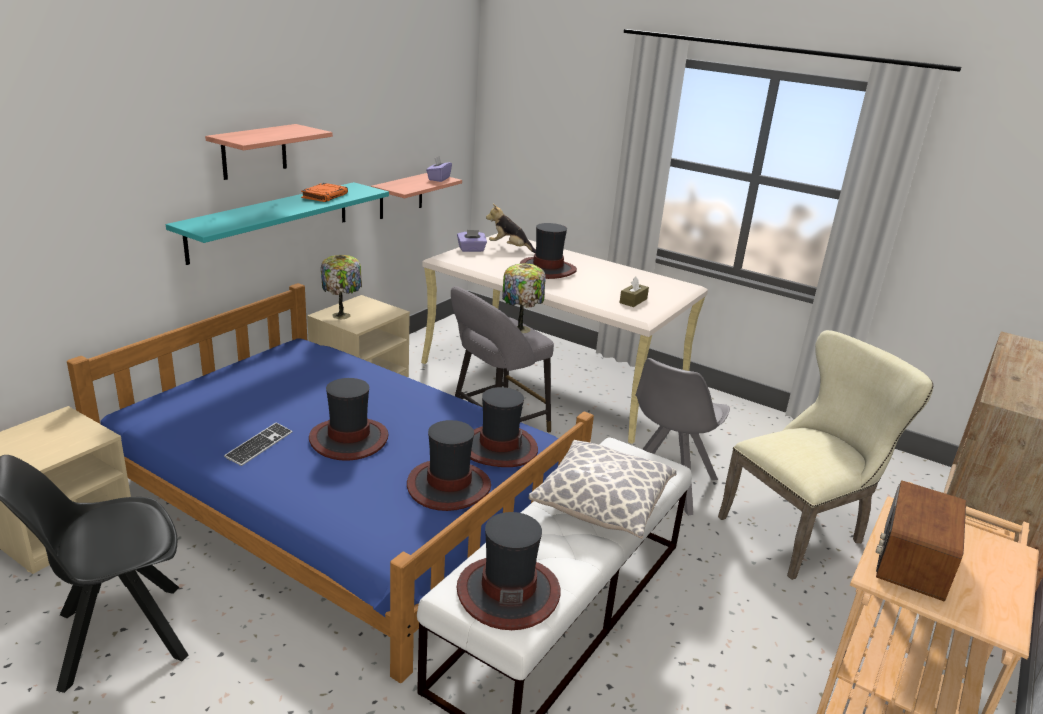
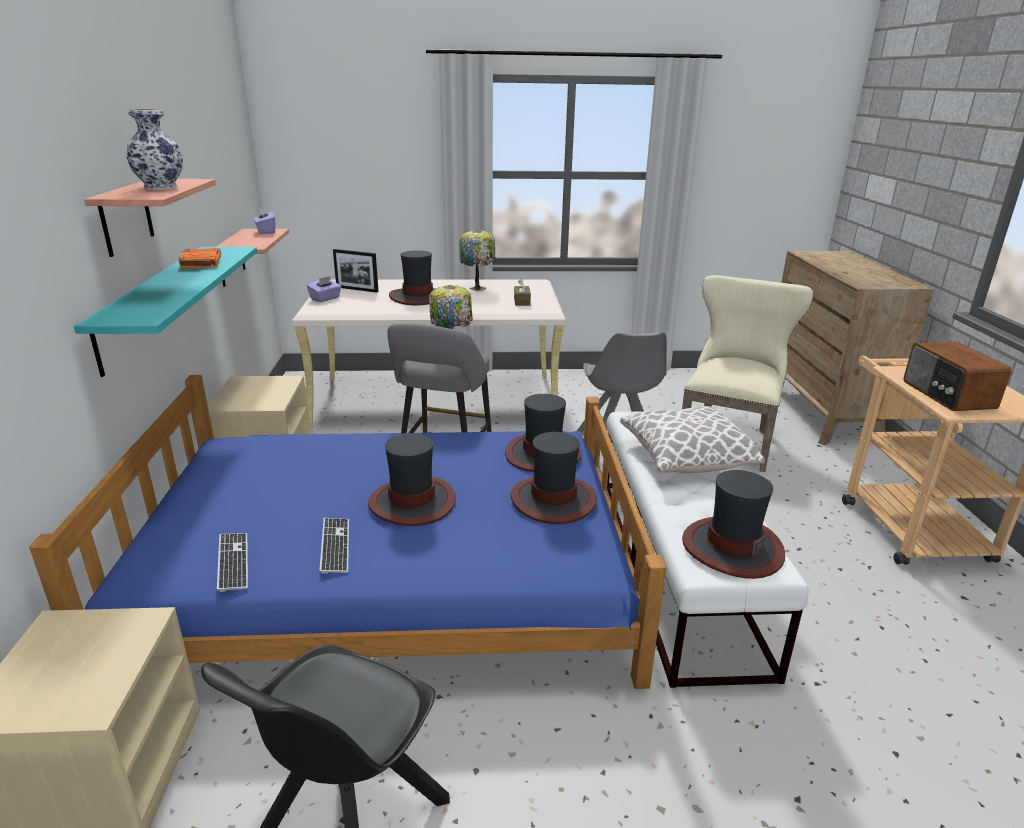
camera: 35 degrees left, 0 degrees up
table lamp [321,255,362,319] -> table lamp moved to [459,230,495,291]
plush toy [486,204,536,253] -> picture frame [333,249,378,293]
none -> vase [126,109,183,190]
none -> keyboard [217,533,248,592]

